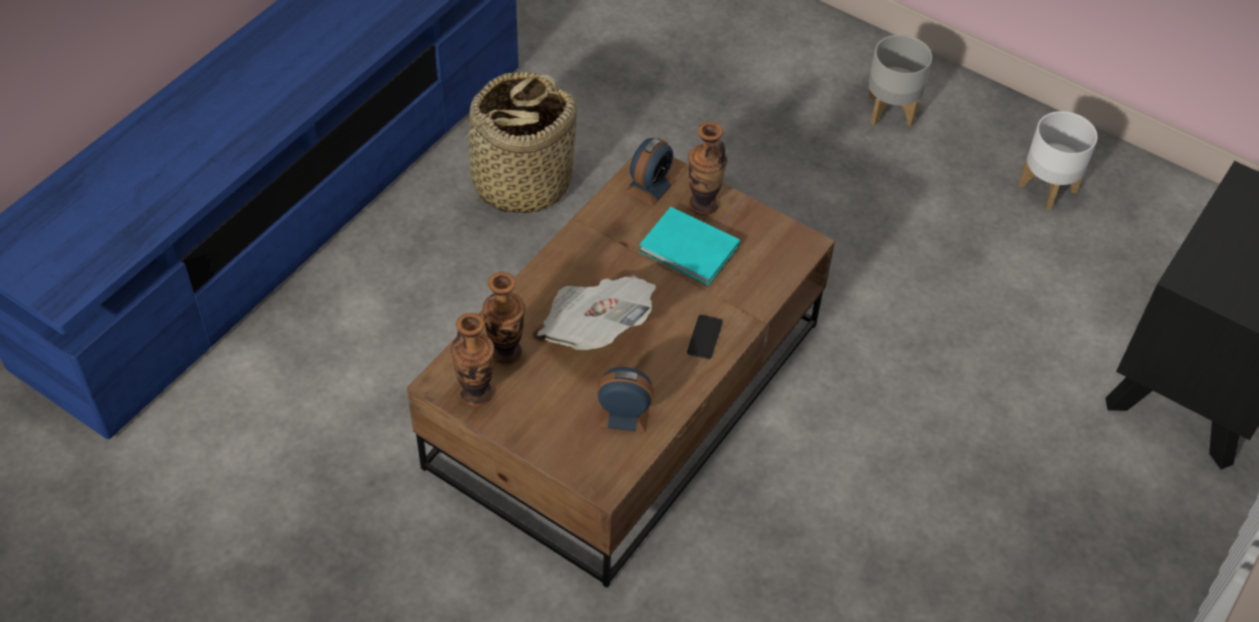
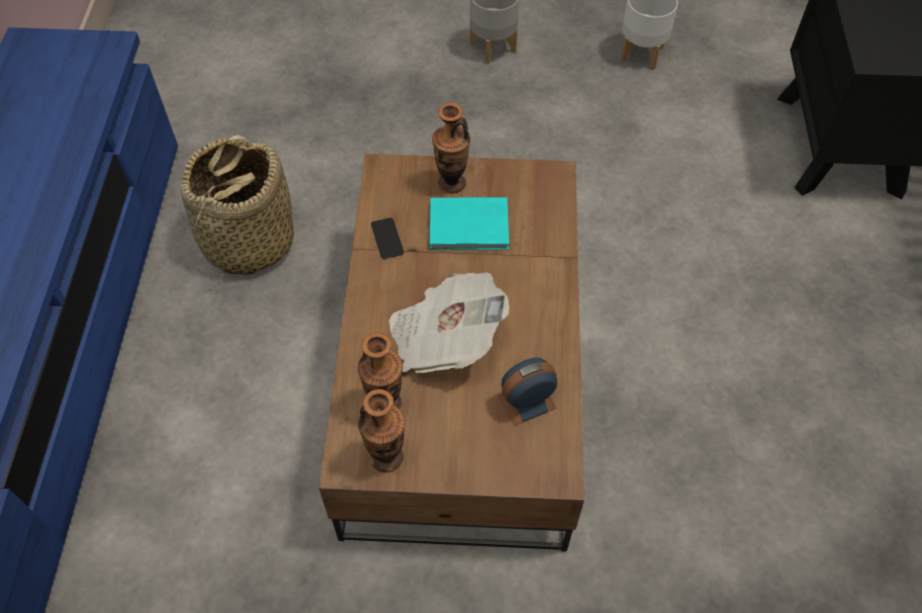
camera: 30 degrees left, 5 degrees up
alarm clock [624,138,676,206] -> none
phone [687,315,723,359] -> phone moved to [371,218,404,259]

